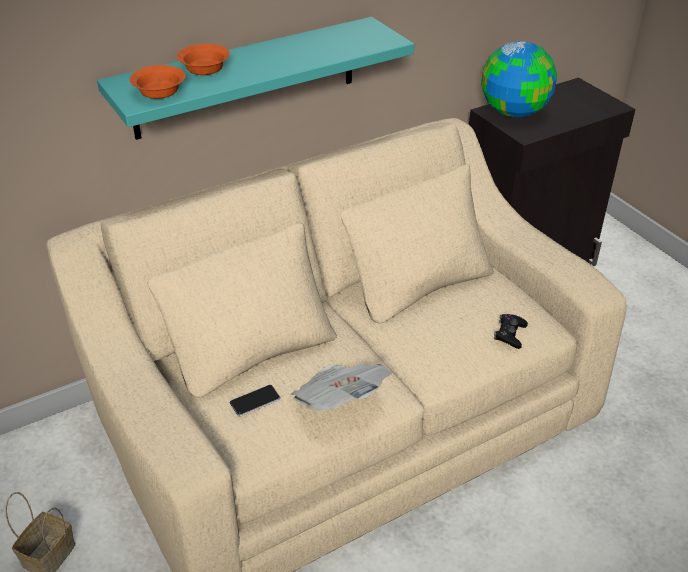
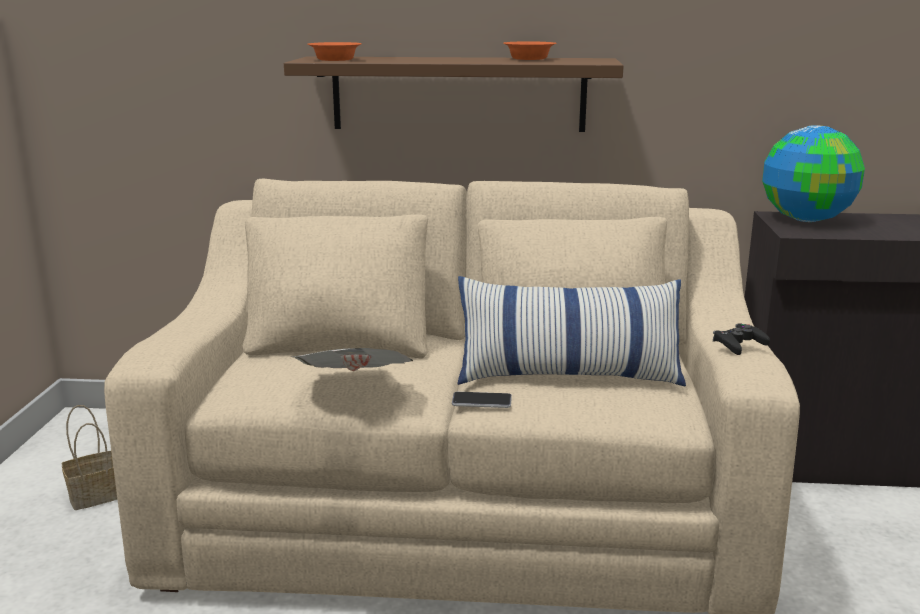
camera: 35 degrees right, 20 degrees down
turquoise shelf [97,17,414,140] -> brown shelf [284,56,624,132]
orange bowl [177,44,230,75] -> orange bowl moved to [503,41,556,60]
phone [230,385,280,417] -> phone moved to [452,392,512,408]
black game controller [494,314,528,349] -> black game controller moved to [713,324,770,355]
none -> pillow [457,276,686,386]

